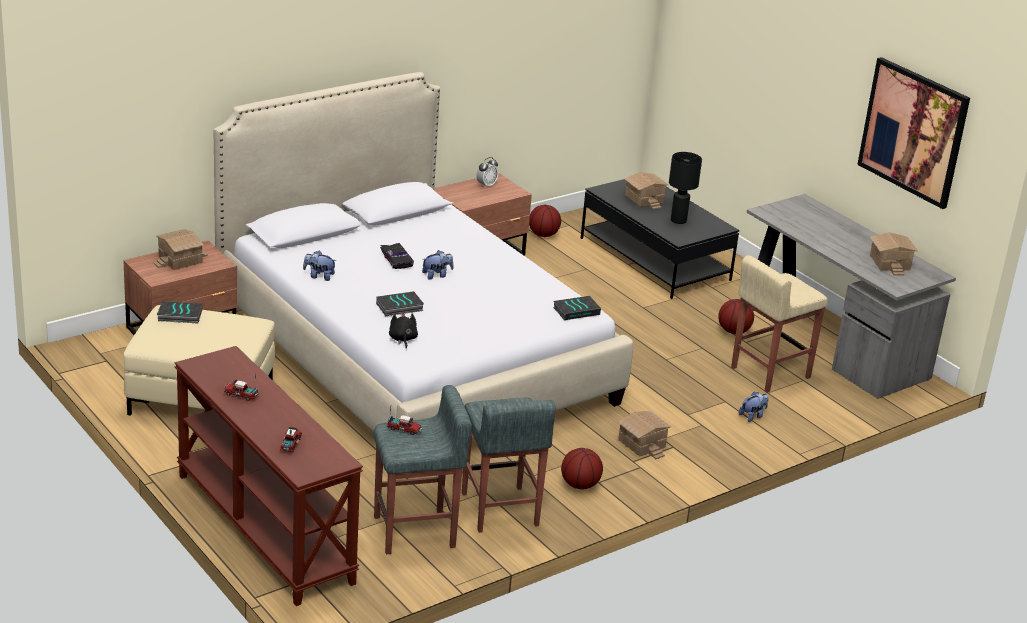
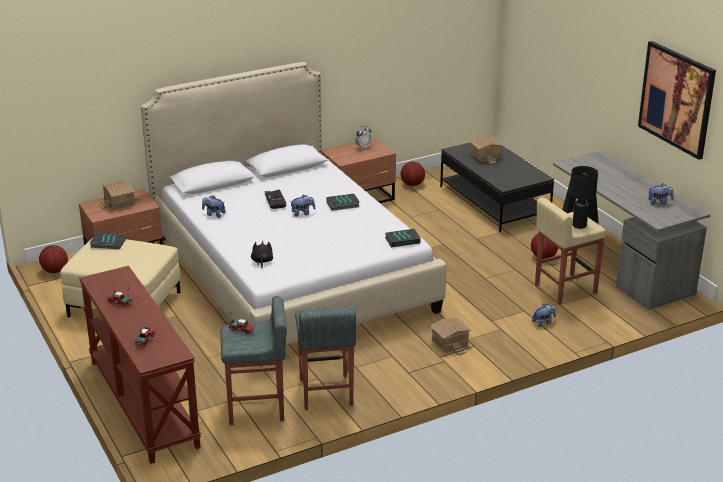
camera: 10 degrees right, 0 degrees up
book [376,291,424,316] -> book moved to [326,194,359,211]
basketball [561,448,603,490] -> basketball moved to [39,245,68,273]
black table lamp [669,152,702,224] -> black table lamp moved to [570,166,598,229]
toy house [870,232,918,276] -> plush toy [648,183,674,205]

